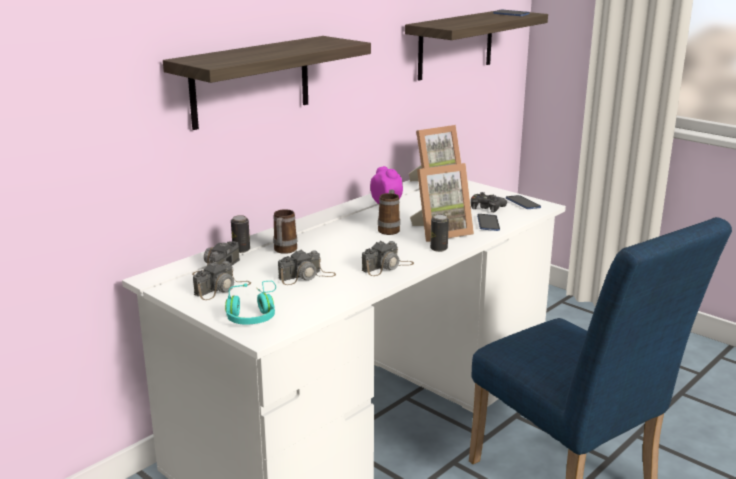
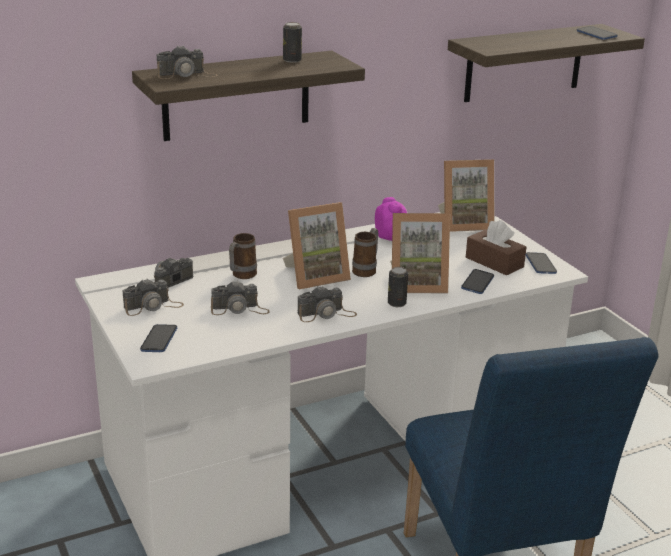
camera: 20 degrees right, 5 degrees up
turquoise headphones [225,281,276,324] -> phone [140,324,177,352]
can [231,215,250,253] -> can moved to [283,22,302,63]
black game controller [471,192,507,212] -> brown tissue box [466,220,526,276]
none -> camera [157,46,218,79]
none -> picture frame [283,202,351,289]

